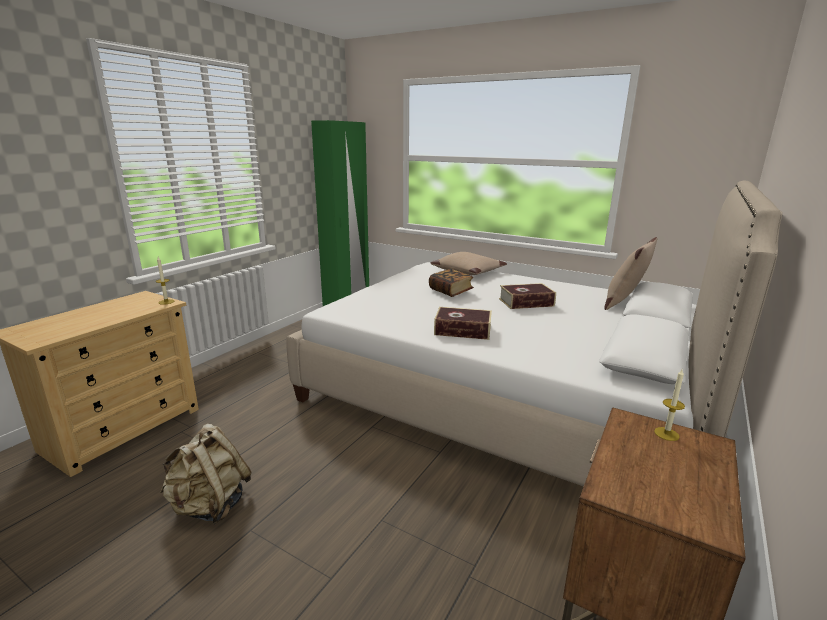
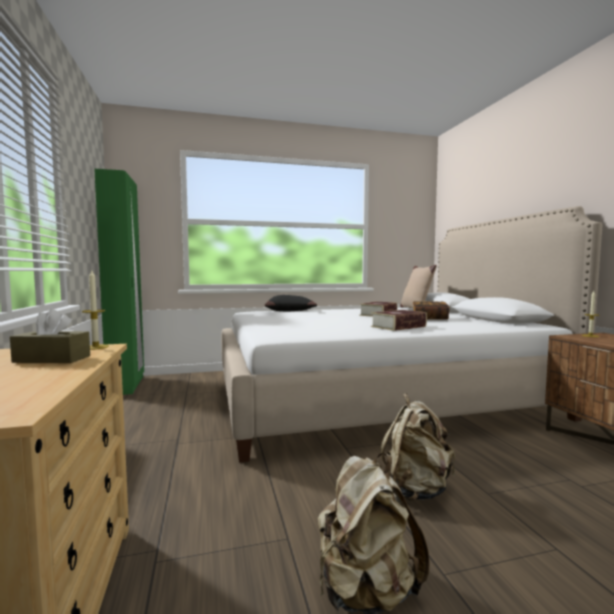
camera: 45 degrees left, 15 degrees down
book [429,269,474,297] -> book moved to [413,301,450,320]
beige pillow [431,252,507,275] -> black pillow [265,295,317,311]
none -> brown tissue box [10,308,90,363]
none -> beige backpack [381,393,455,501]

